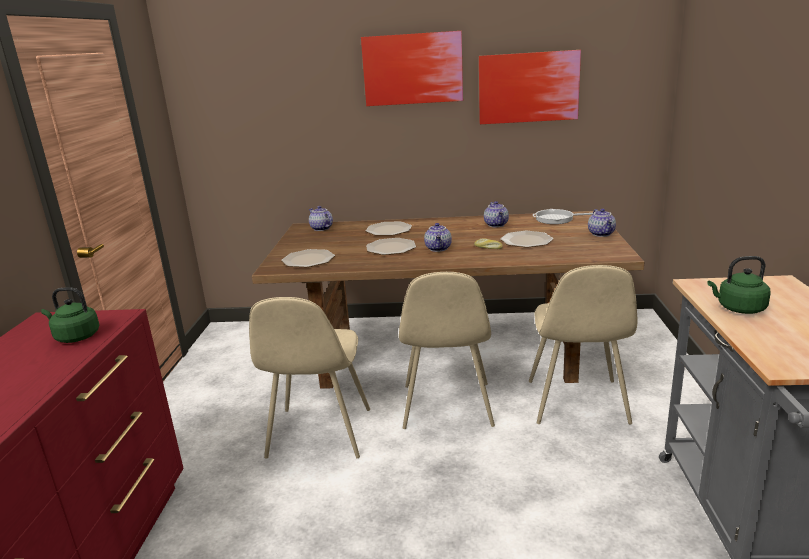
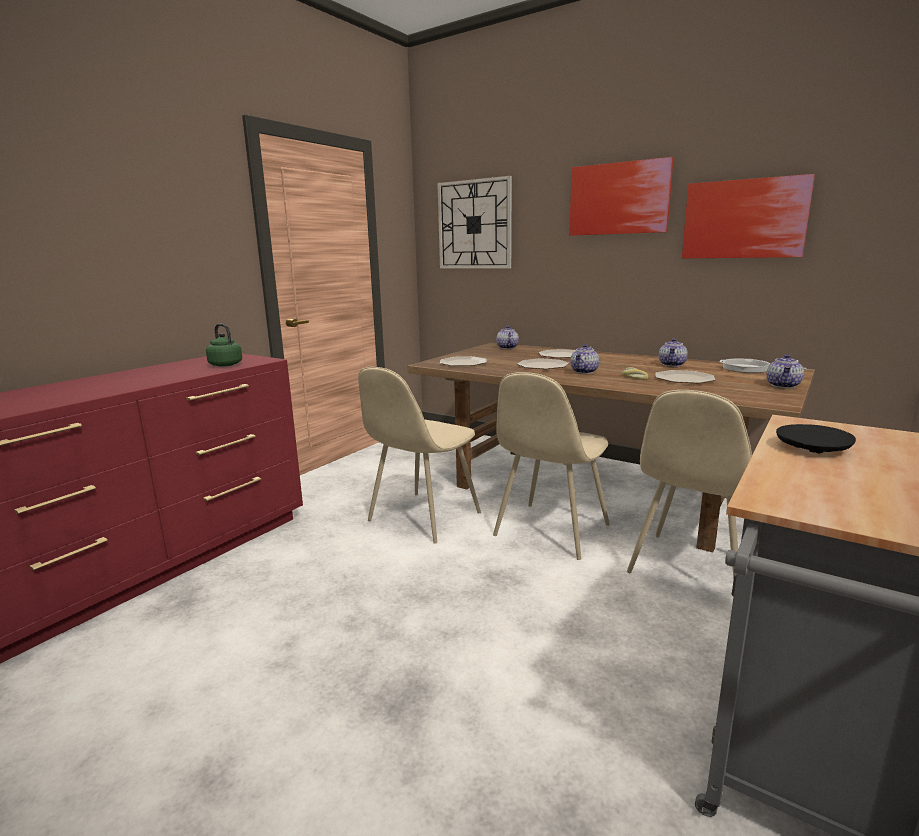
camera: 30 degrees right, 5 degrees down
green kettle [707,256,771,314] -> black plate [776,424,856,453]
none -> wall clock [437,176,512,269]

